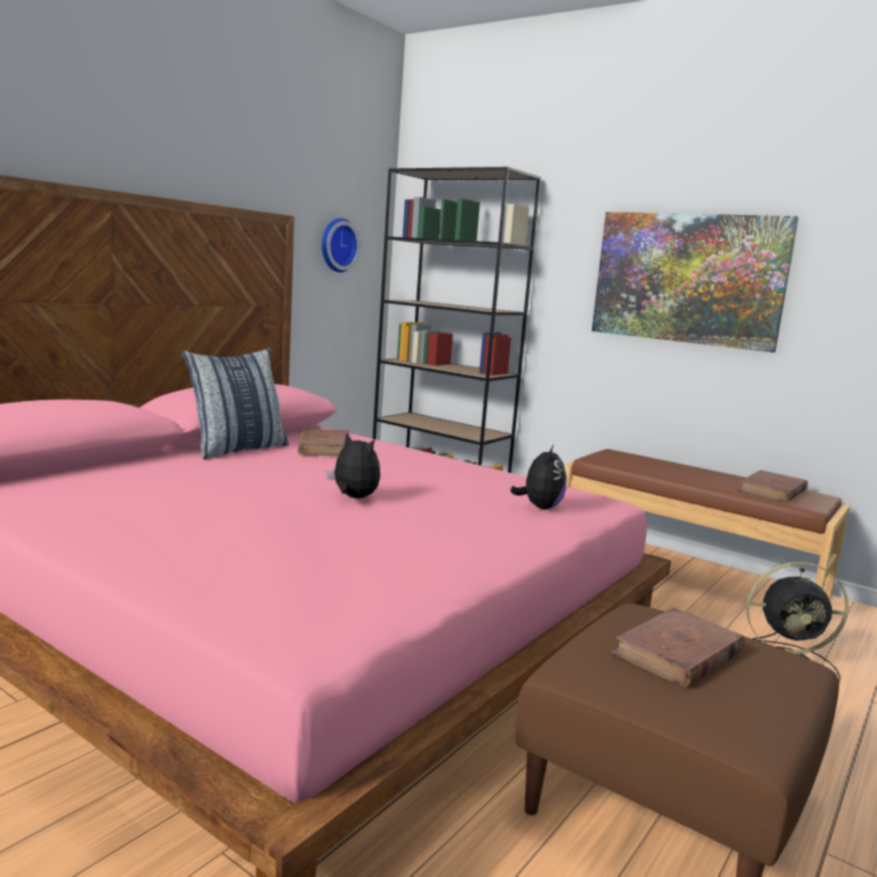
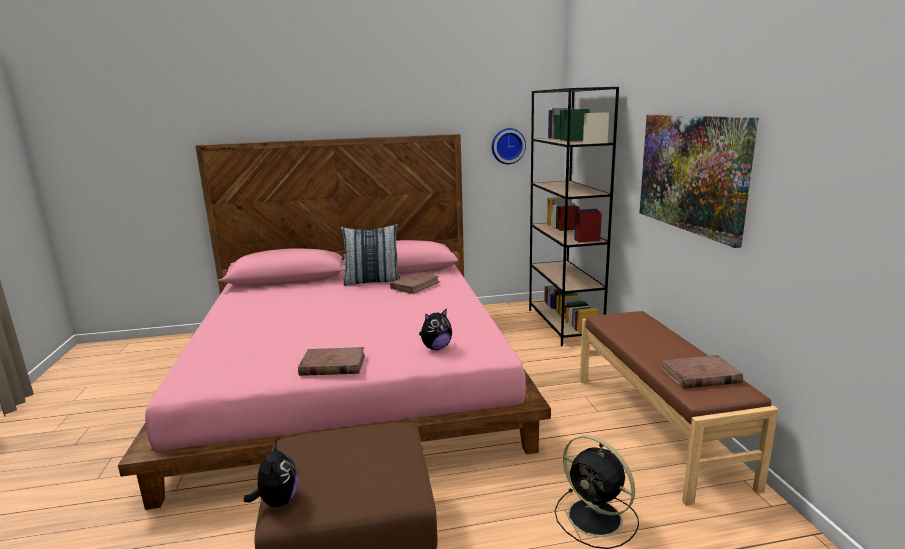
camera: 45 degrees right, 5 degrees up
plush toy [326,433,380,498] -> plush toy moved to [244,441,298,507]
brown book [611,608,745,688] -> brown book moved to [298,347,365,376]

